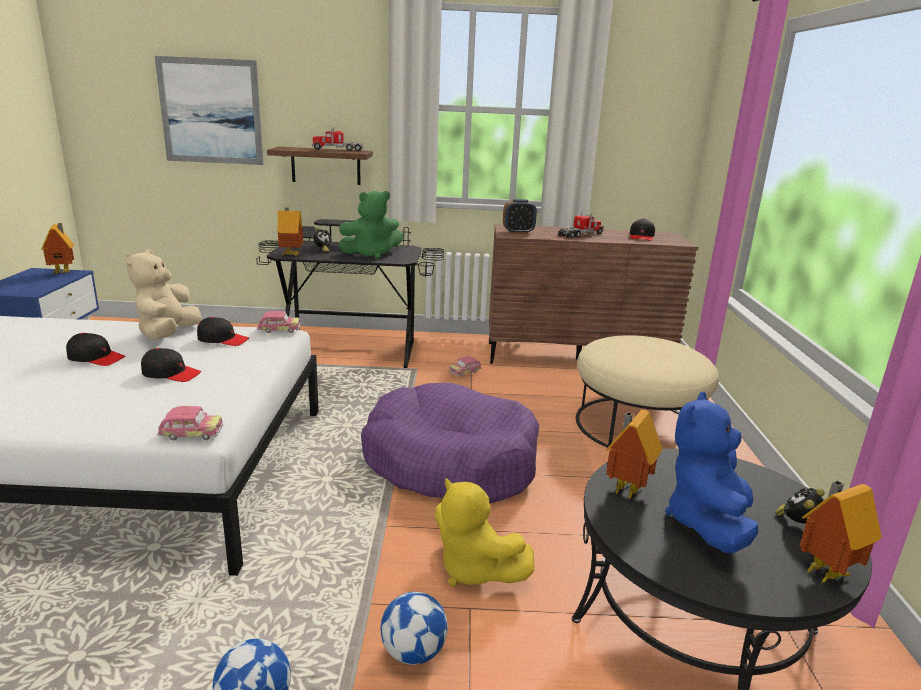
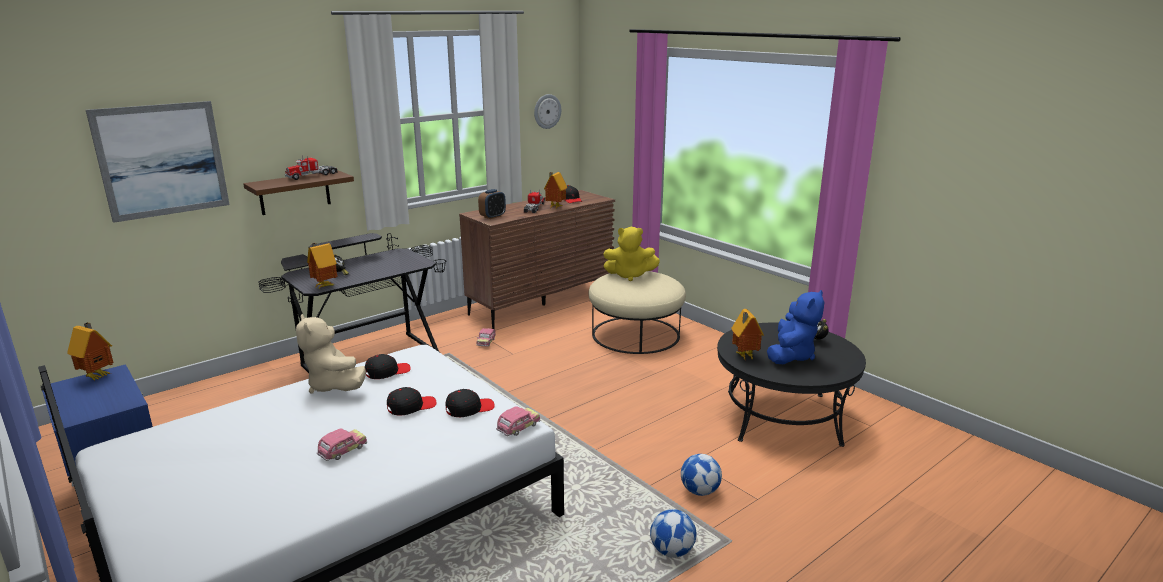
camera: 40 degrees left, 0 degrees up
black cap [66,333,126,366] -> black cap moved to [445,389,495,417]
toy car [257,311,300,333] -> toy car moved to [317,428,367,461]
green plush toy [338,191,404,259] -> none
purple dog bed [361,382,539,504] -> none
yellow plush toy [435,478,535,587] -> yellow plush toy moved to [603,227,660,281]
blue plush toy [665,392,758,554] -> blue plush toy turned 135 degrees counterclockwise [767,290,825,364]
toy house [800,480,882,584] -> toy house moved to [544,172,567,209]
none -> wall clock [534,94,561,129]

